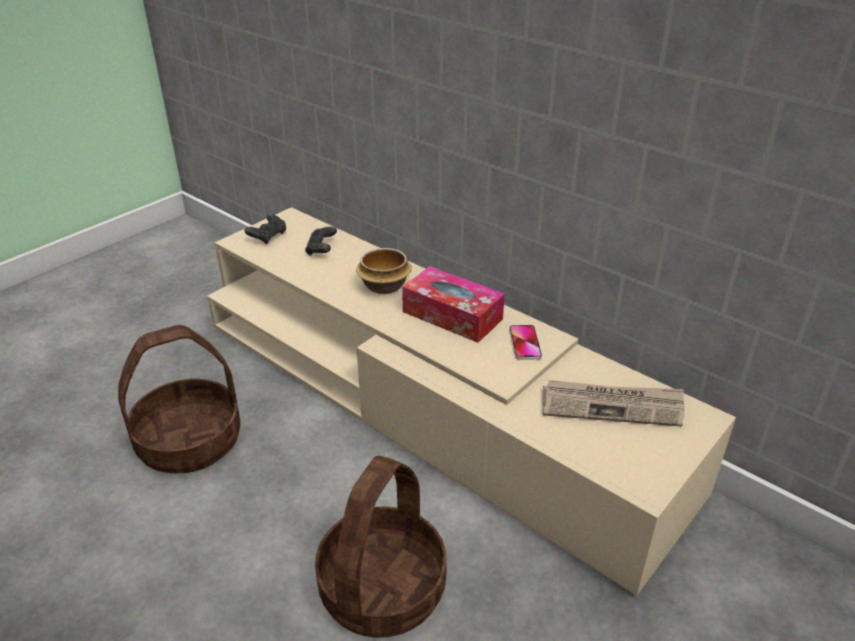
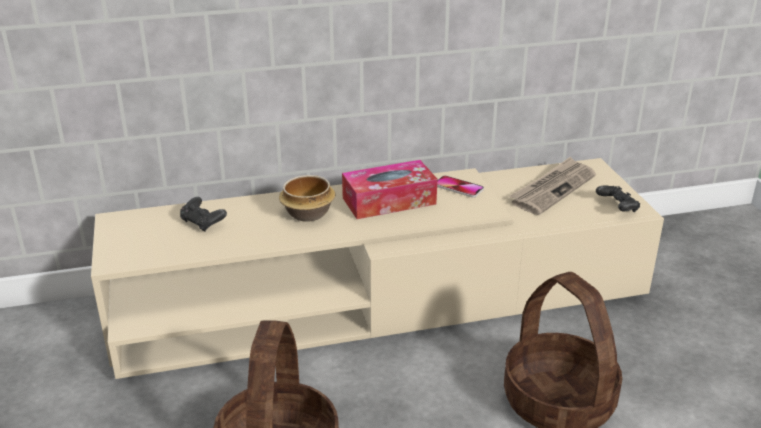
camera: 55 degrees left, 5 degrees down
black game controller [244,214,286,244] -> black game controller moved to [596,186,640,212]

